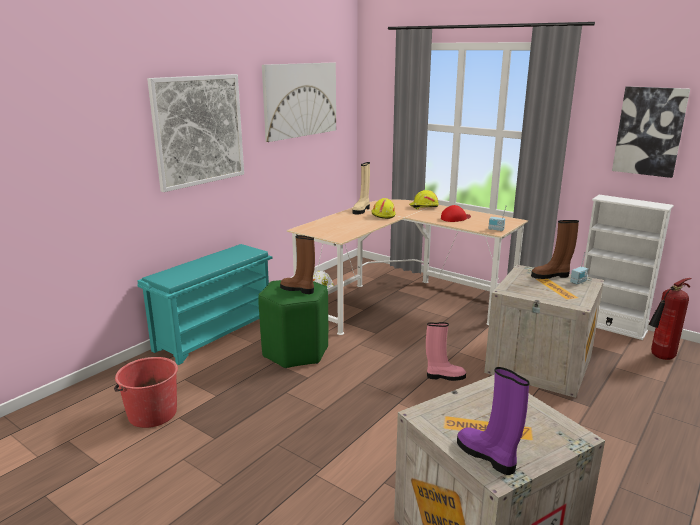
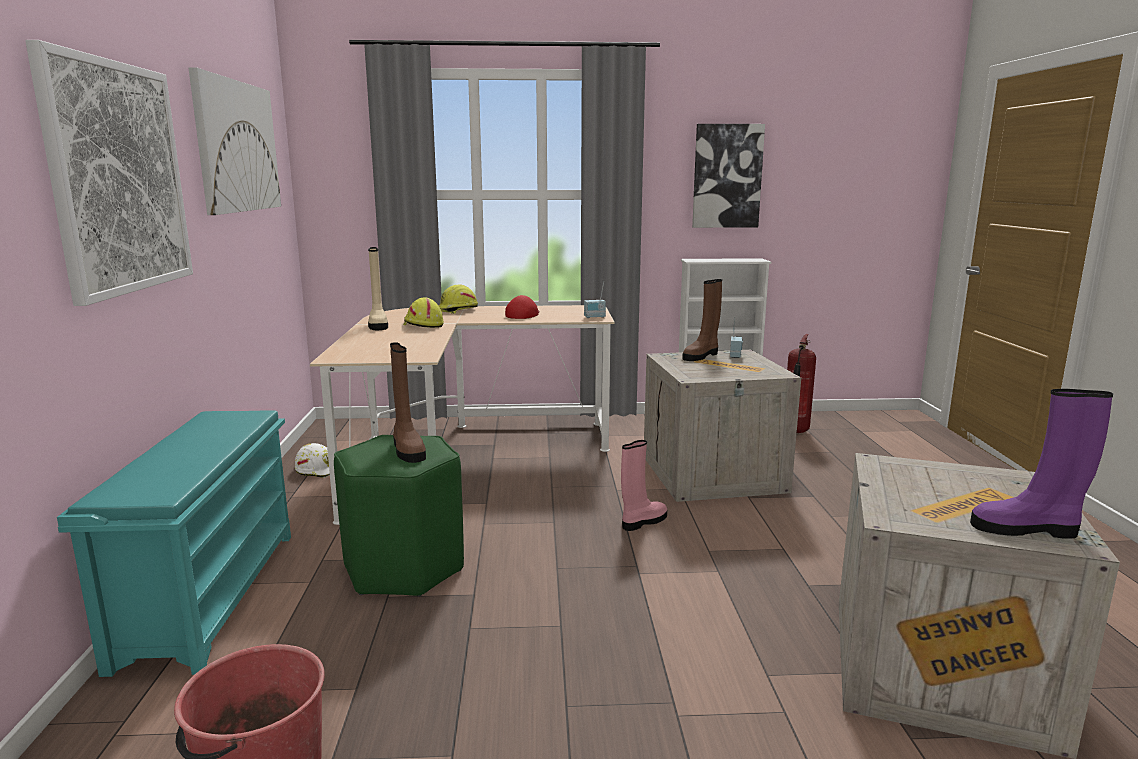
camera: 40 degrees left, 5 degrees down
brown boot [280,235,315,294] -> brown boot turned 105 degrees counterclockwise [390,342,426,463]

